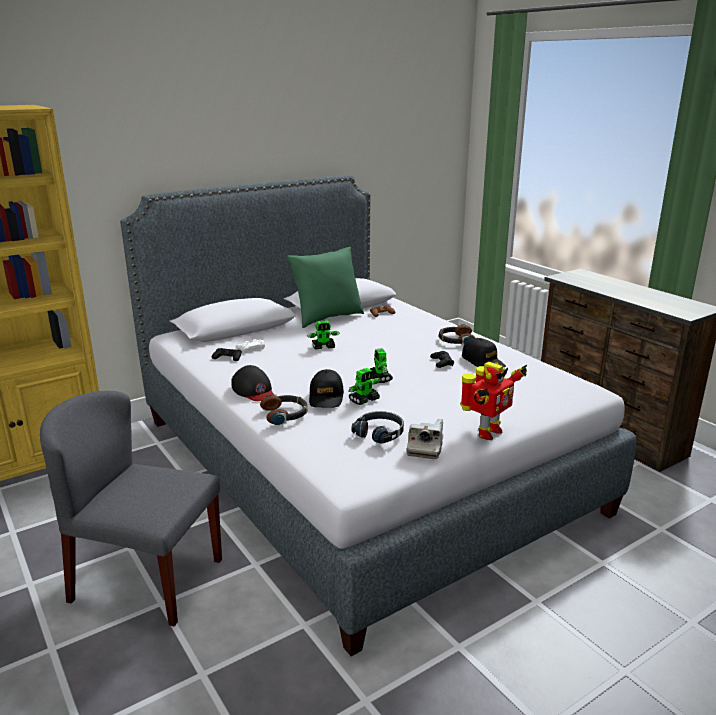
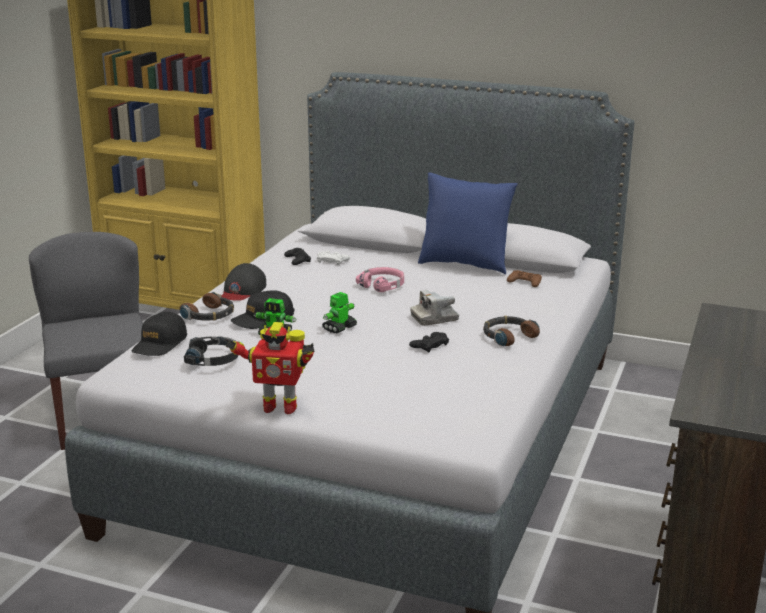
camera: 55 degrees right, 0 degrees up
green pillow [287,247,364,328] -> blue pillow [418,172,518,275]
toy robot [307,320,340,350] -> pink headphones [356,267,404,292]
camera [407,419,443,459] -> camera moved to [411,290,459,326]
black cap [462,338,506,367] -> black cap moved to [132,312,187,356]

